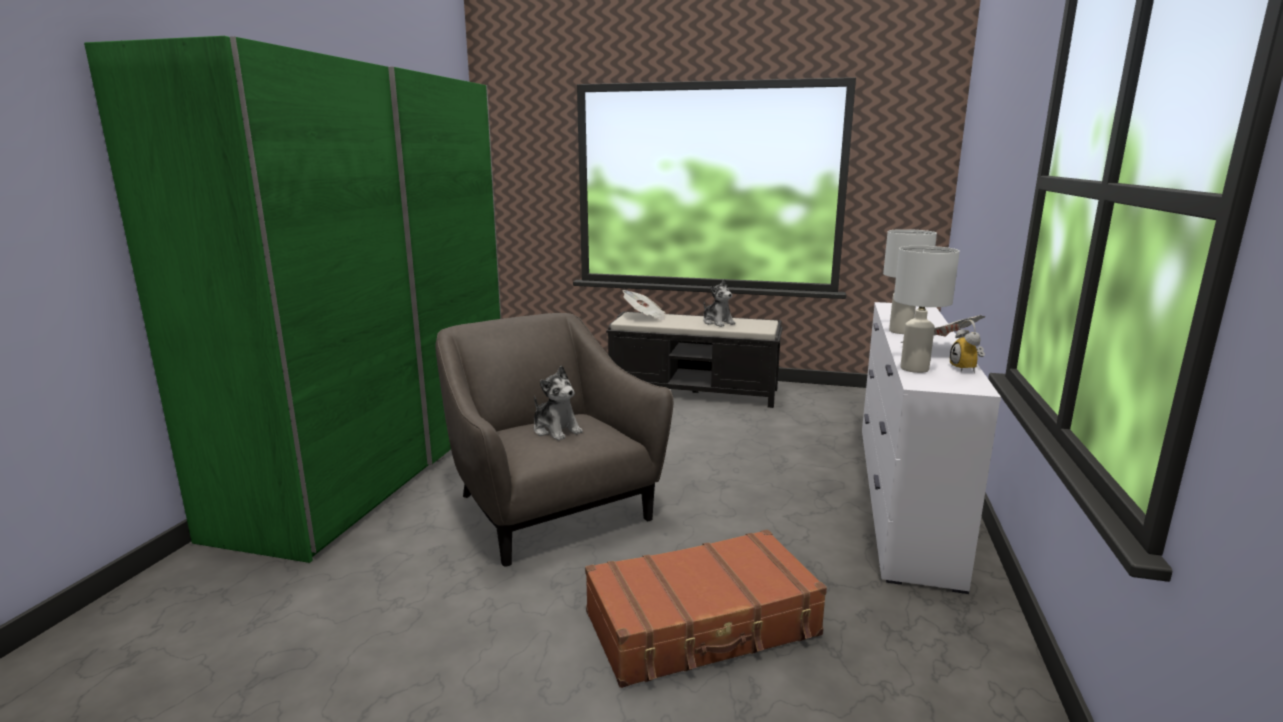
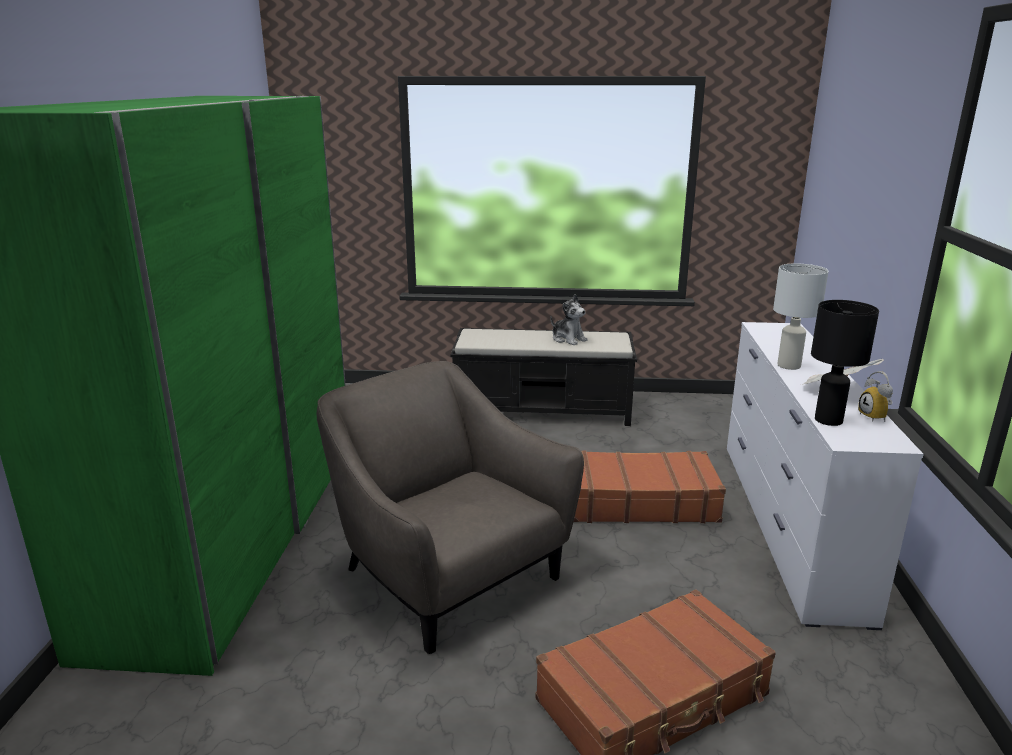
camera: 10 degrees left, 5 degrees up
plush toy [534,365,583,441] -> none
newspaper [623,290,666,321] -> none
white table lamp [894,246,960,373] -> black table lamp [811,300,879,426]
none -> brown suitcase [574,451,726,523]

